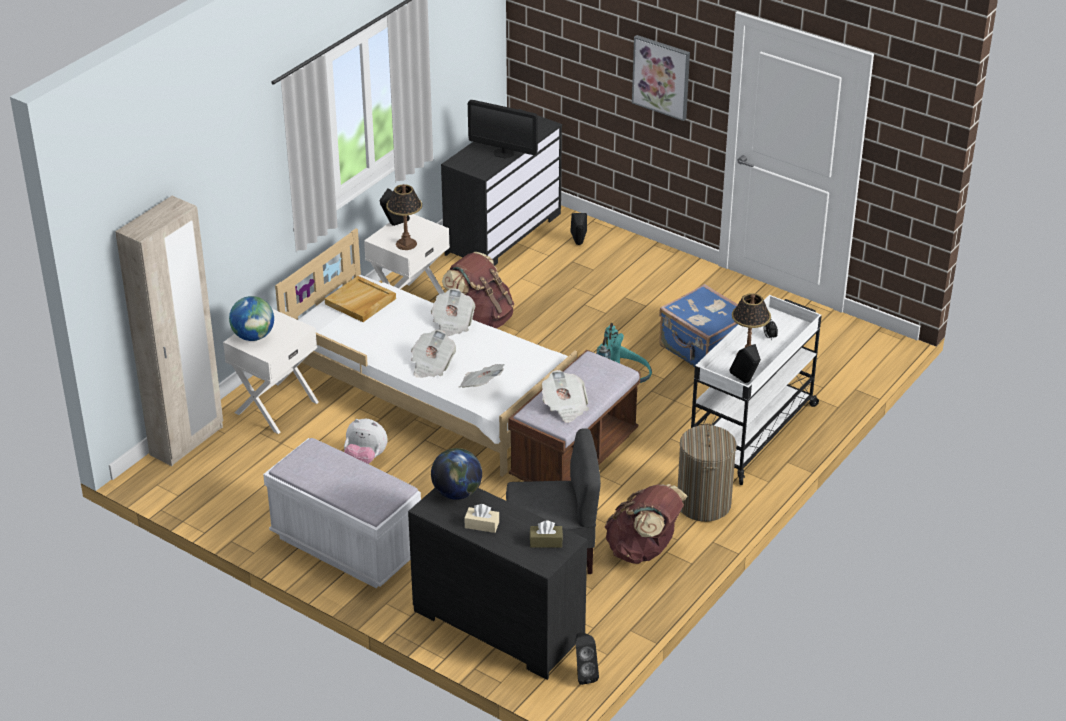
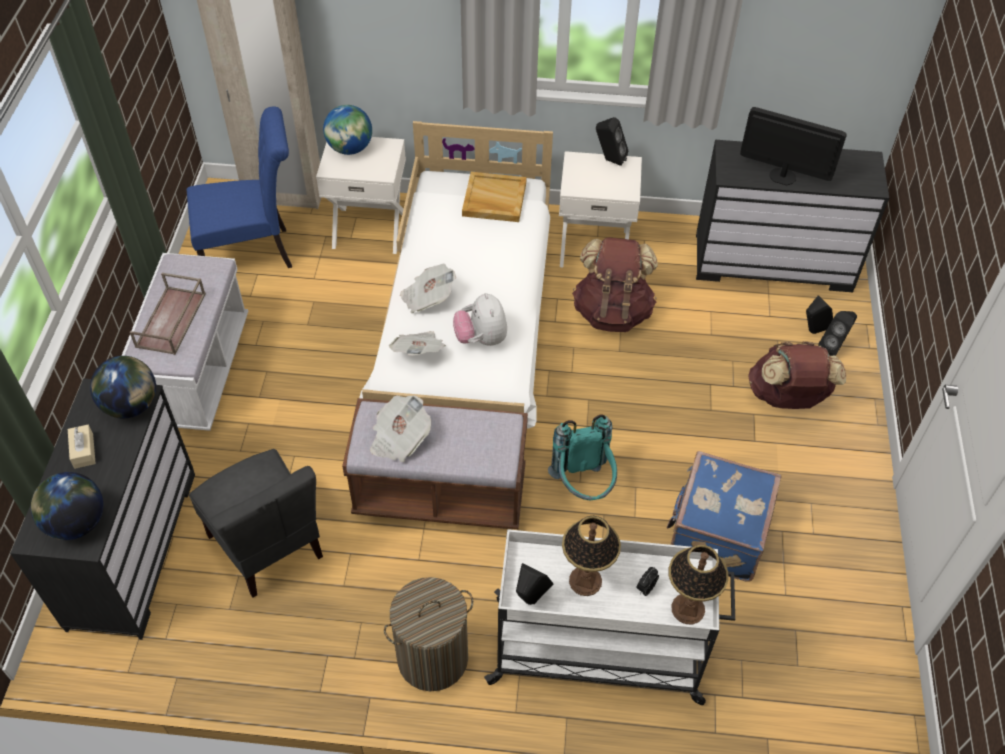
camera: 60 degrees right, 15 degrees up
plush toy [344,419,388,464] -> plush toy moved to [453,293,507,346]
table lamp [386,184,422,250] -> table lamp moved to [669,545,729,625]
newspaper [431,288,476,337] -> none
monitor [468,100,538,158] -> monitor turned 120 degrees clockwise [740,107,847,185]
brown tissue box [530,520,563,548] -> globe [31,472,103,540]
black speaker [576,632,599,685] -> black speaker moved to [818,311,857,356]
brown backpack [605,484,688,564] -> brown backpack moved to [748,341,846,409]
picture [632,35,690,121] -> none
none -> brown tray [130,273,206,355]
none -> blue chair [187,106,292,268]

